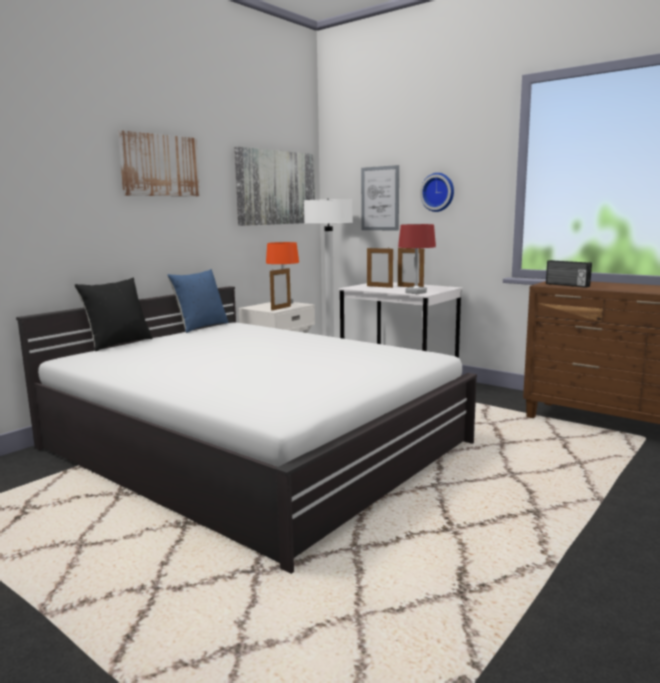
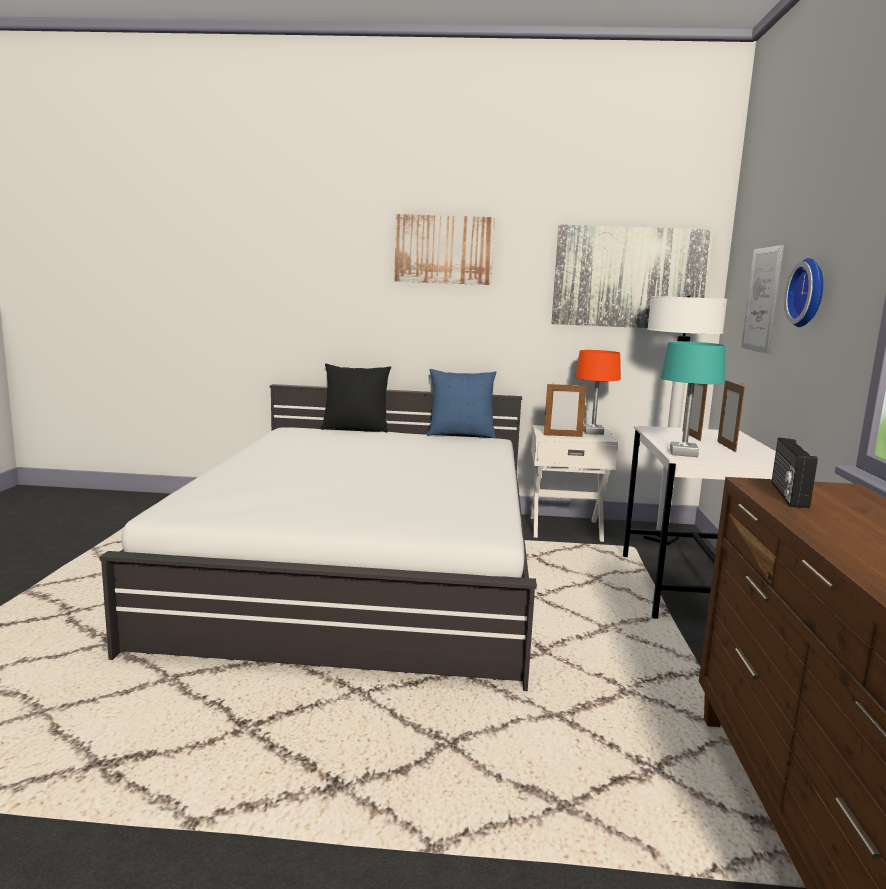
camera: 55 degrees right, 0 degrees up
red table lamp [398,224,436,294] -> turquoise table lamp [660,341,725,457]

